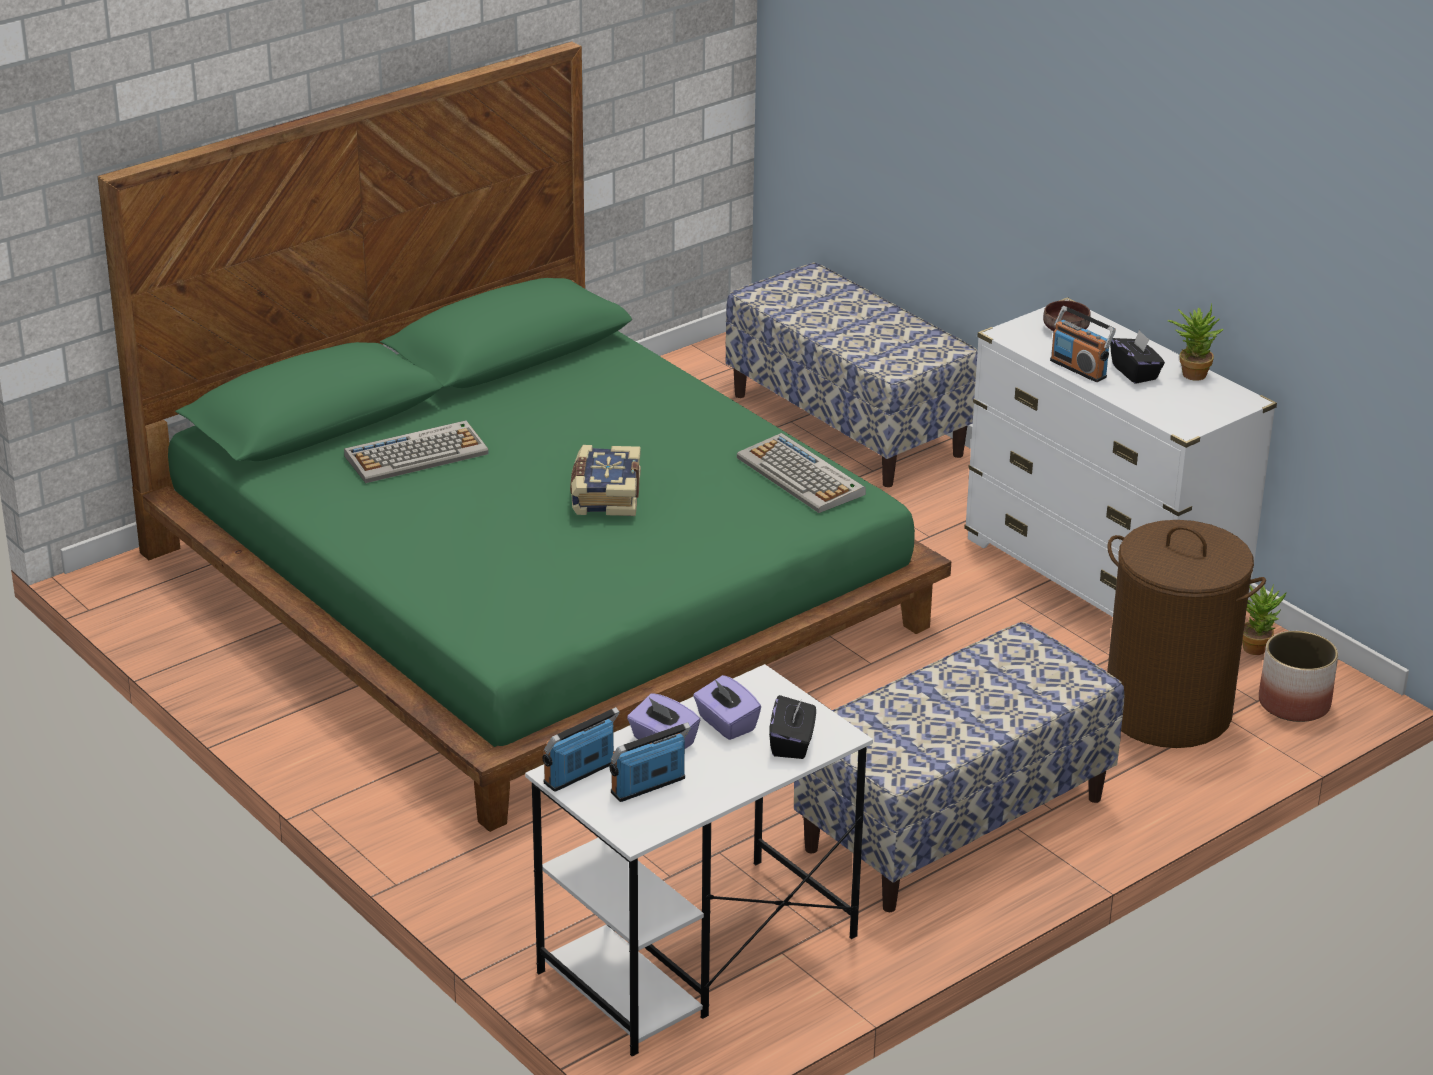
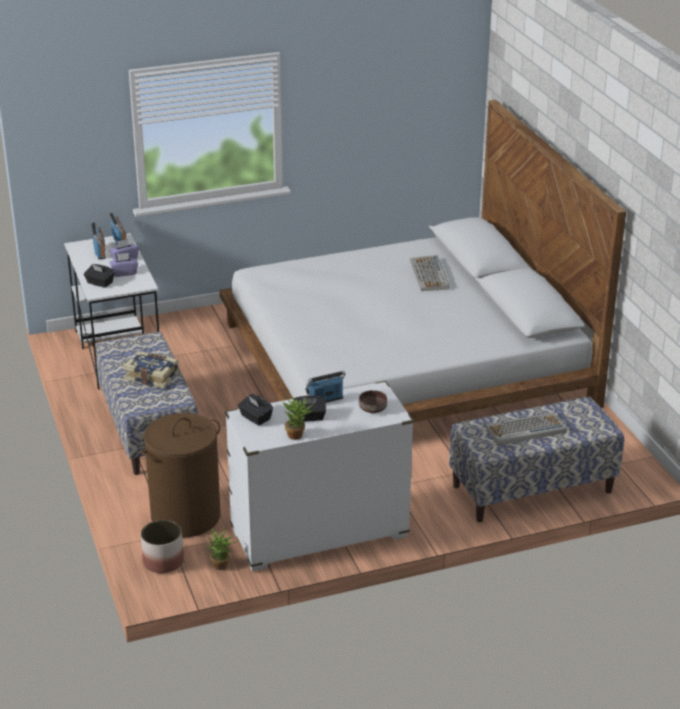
camera: 110 degrees right, 0 degrees up
green bed [98,41,951,832] -> white bed [220,100,626,422]
book [570,445,641,516] -> book moved to [123,351,179,389]
keyboard [737,433,866,513] -> keyboard moved to [485,412,567,445]
none -> black tissue box [238,394,273,425]

